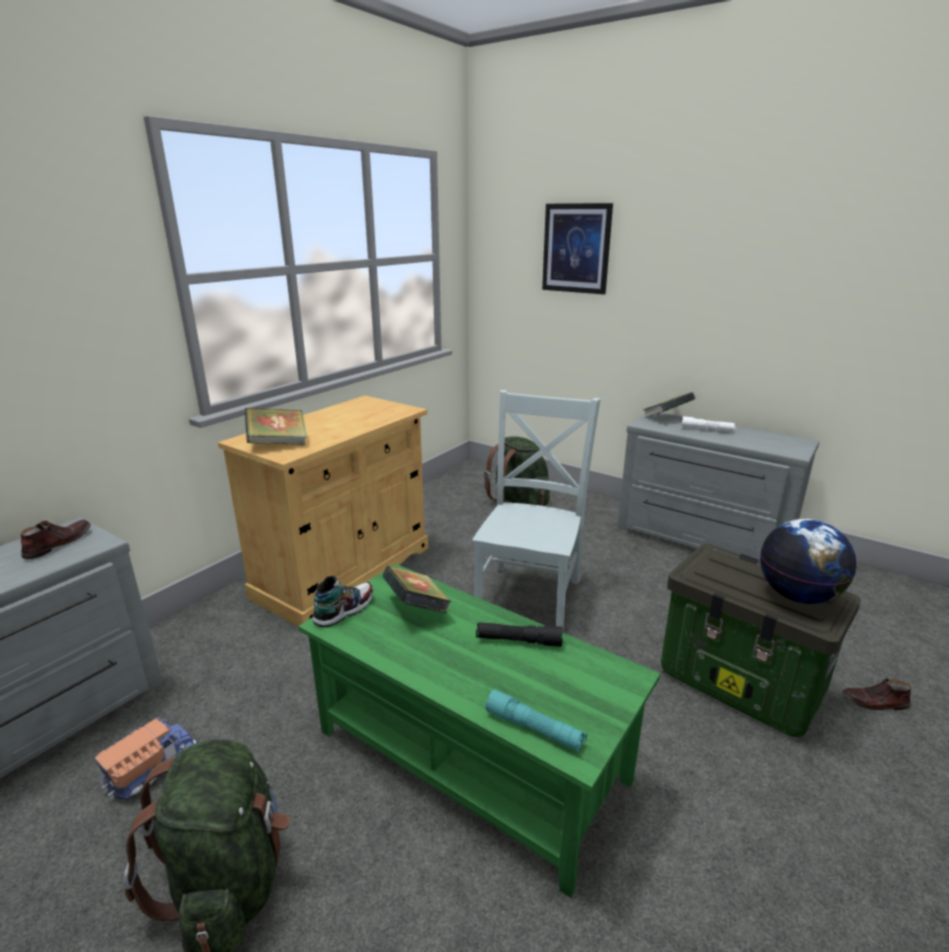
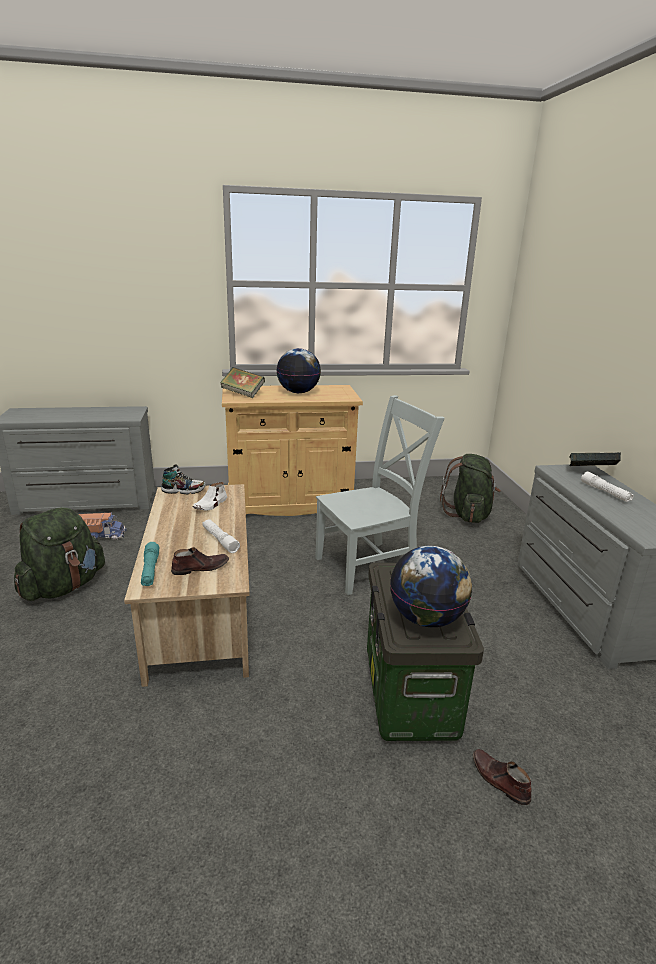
camera: 45 degrees right, 0 degrees up
brown shoe [21,519,91,560] -> brown shoe moved to [171,547,229,575]
green coffee table [298,564,661,898] -> beige coffee table [124,484,250,687]
book [382,566,452,613] -> white shoe [192,482,227,510]
black flashlight [476,623,563,647] -> white flashlight [202,519,240,553]
picture [542,203,613,294] -> none
none -> globe [277,348,321,393]

